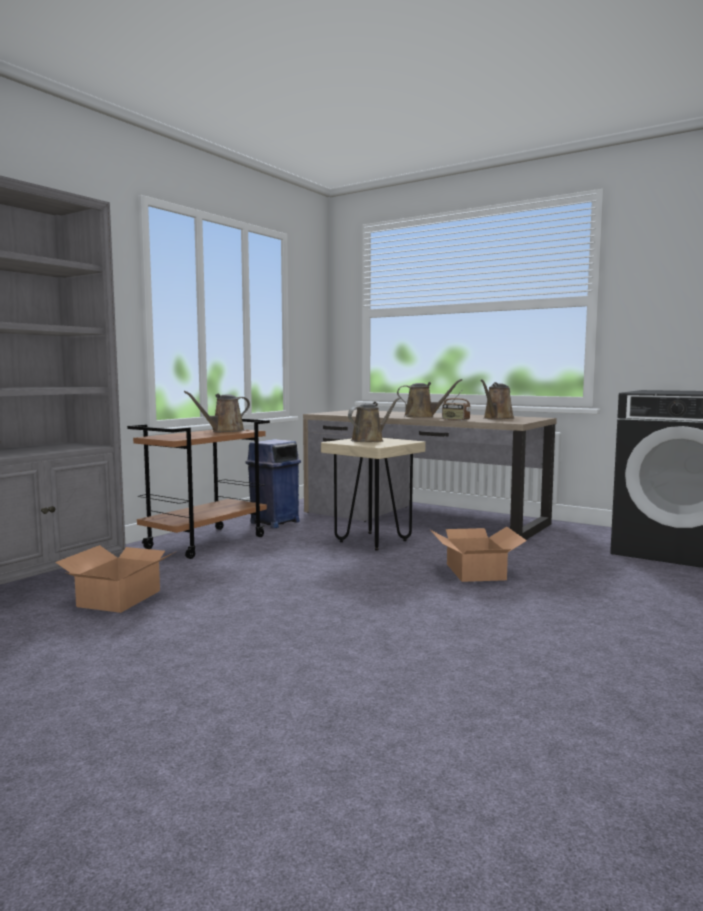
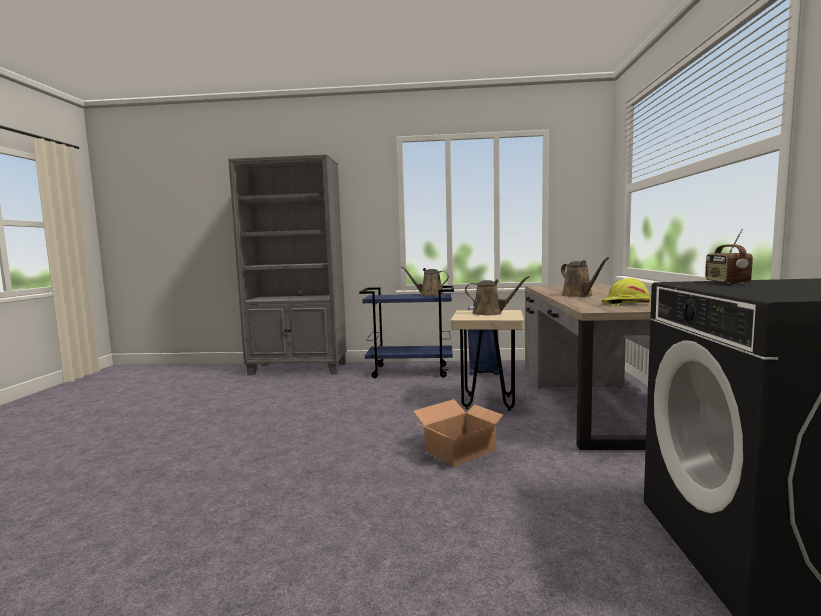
camera: 60 degrees right, 0 degrees up
cardboard box [55,545,175,613] -> none
brown cart [127,419,270,559] -> blue cart [359,286,454,378]
radio [442,389,471,421] -> radio moved to [705,229,753,284]
brown watering can [480,380,514,420] -> yellow hard hat [601,278,651,306]

